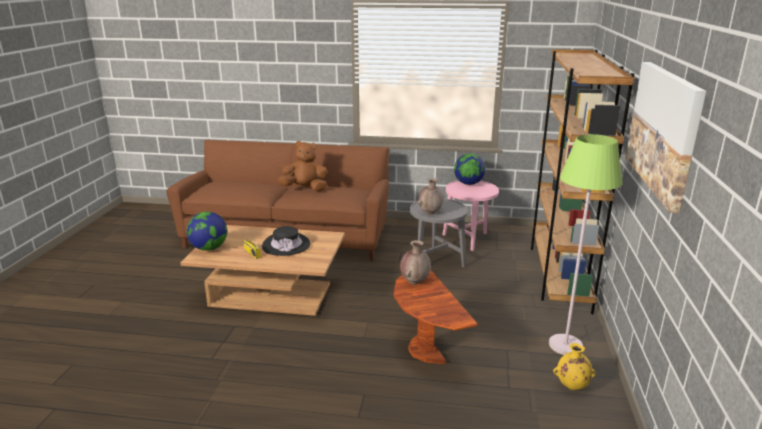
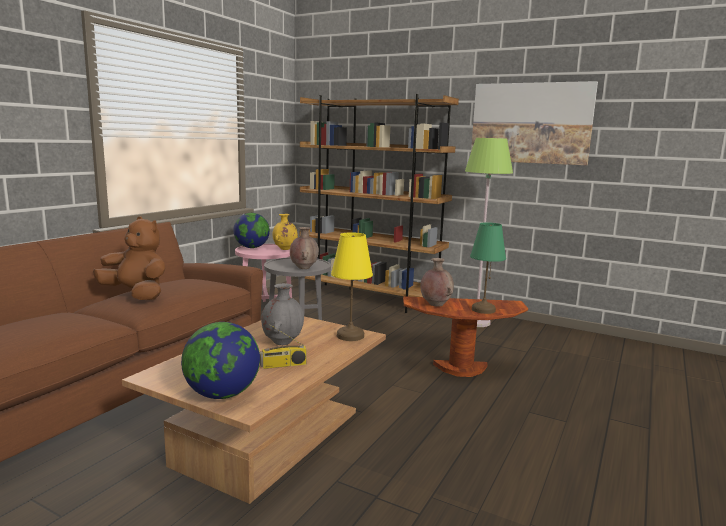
camera: 70 degrees left, 10 degrees down
black hat [262,226,310,256] -> grey vase [261,283,304,345]
brown plush toy [278,141,327,191] -> brown plush toy turned 90 degrees clockwise [93,216,165,300]
yellow vase [553,343,596,390] -> yellow vase moved to [272,214,298,250]
none -> yellow table lamp [331,232,373,341]
none -> green table lamp [470,222,506,314]

